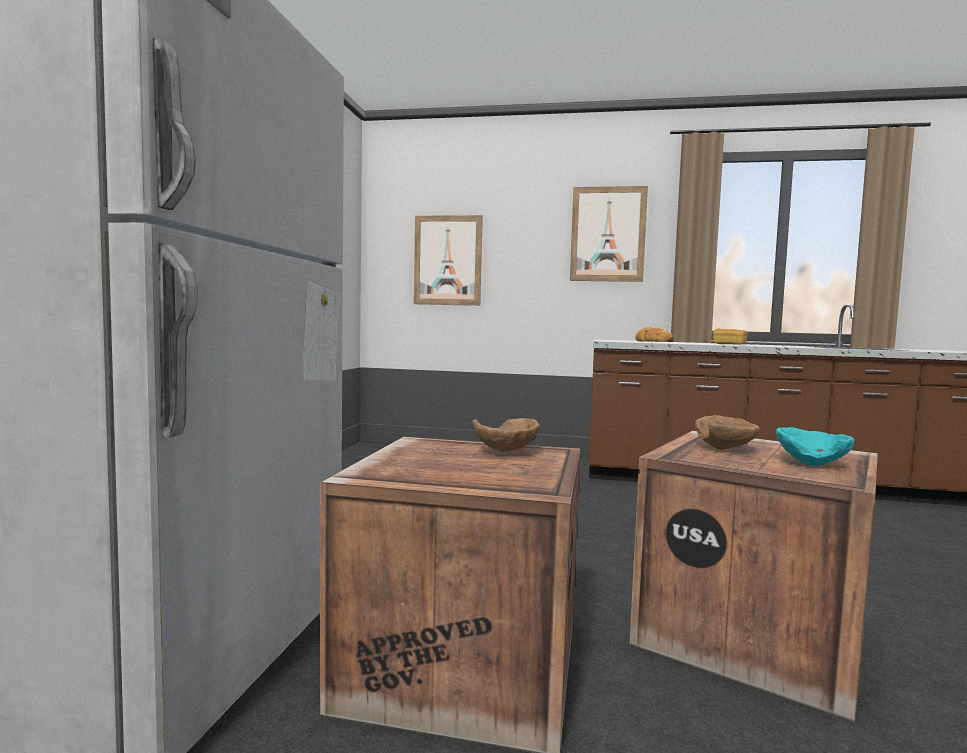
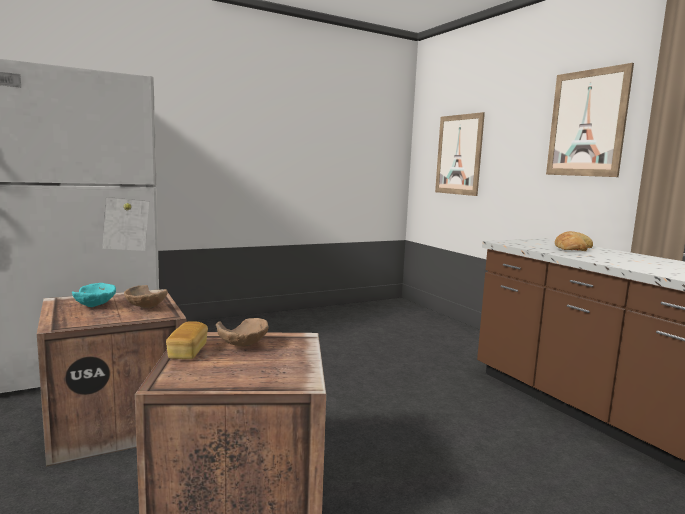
camera: 50 degrees right, 5 degrees up
bread [712,328,748,344] -> bread moved to [166,321,208,359]
turquoise bowl [776,427,855,466] -> turquoise bowl moved to [72,283,116,307]

